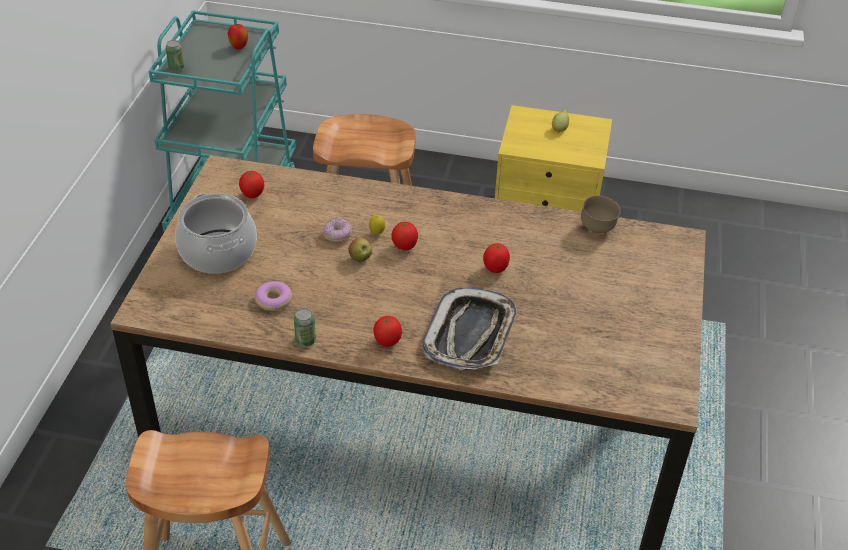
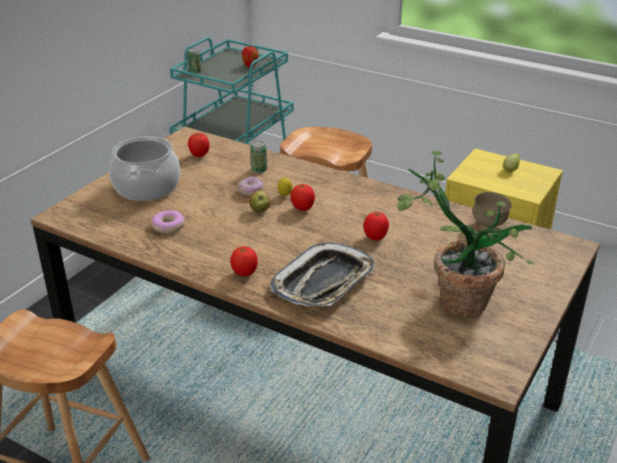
camera: 20 degrees right, 10 degrees down
can [294,308,316,347] -> can moved to [251,141,267,173]
none -> potted plant [397,151,534,317]

